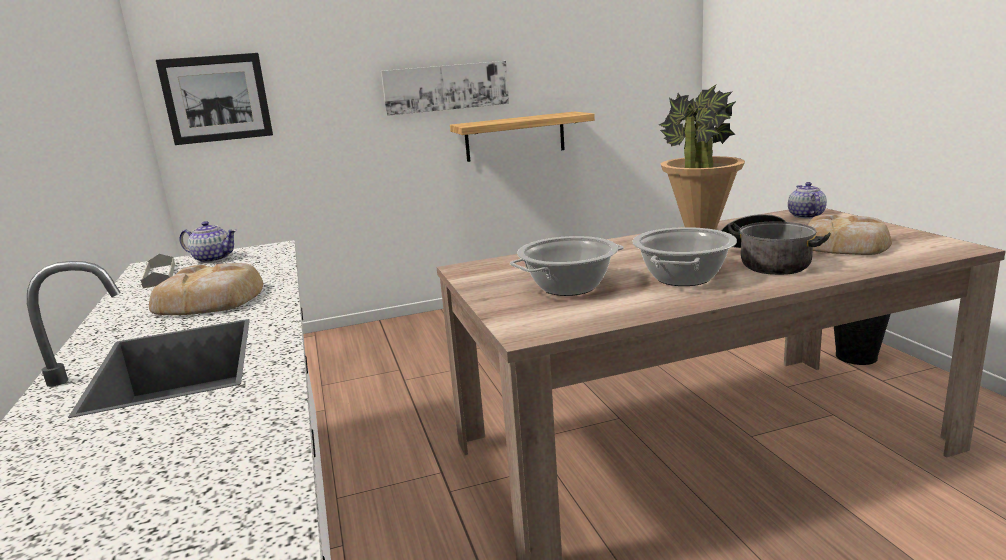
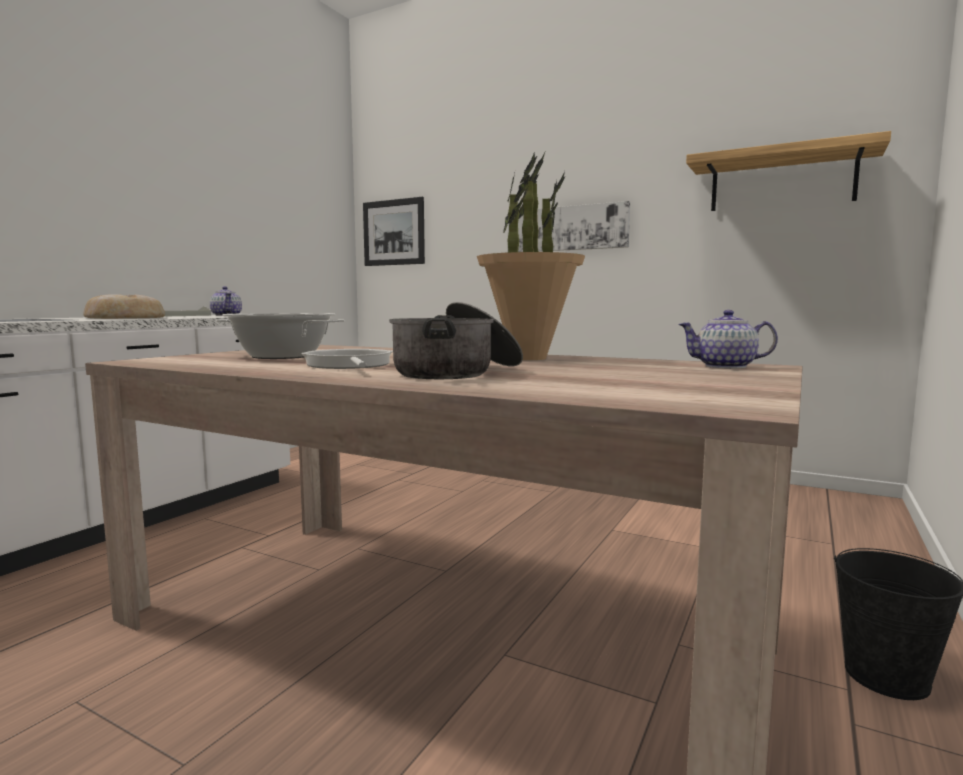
camera: 45 degrees right, 10 degrees down
shelf [450,112,595,162] -> shelf moved to [686,131,891,211]
cooking pot [632,227,737,286] -> frying pan [301,349,393,369]
teapot [788,182,827,219] -> teapot turned 135 degrees counterclockwise [678,310,778,369]
bread [808,214,892,255] -> none

